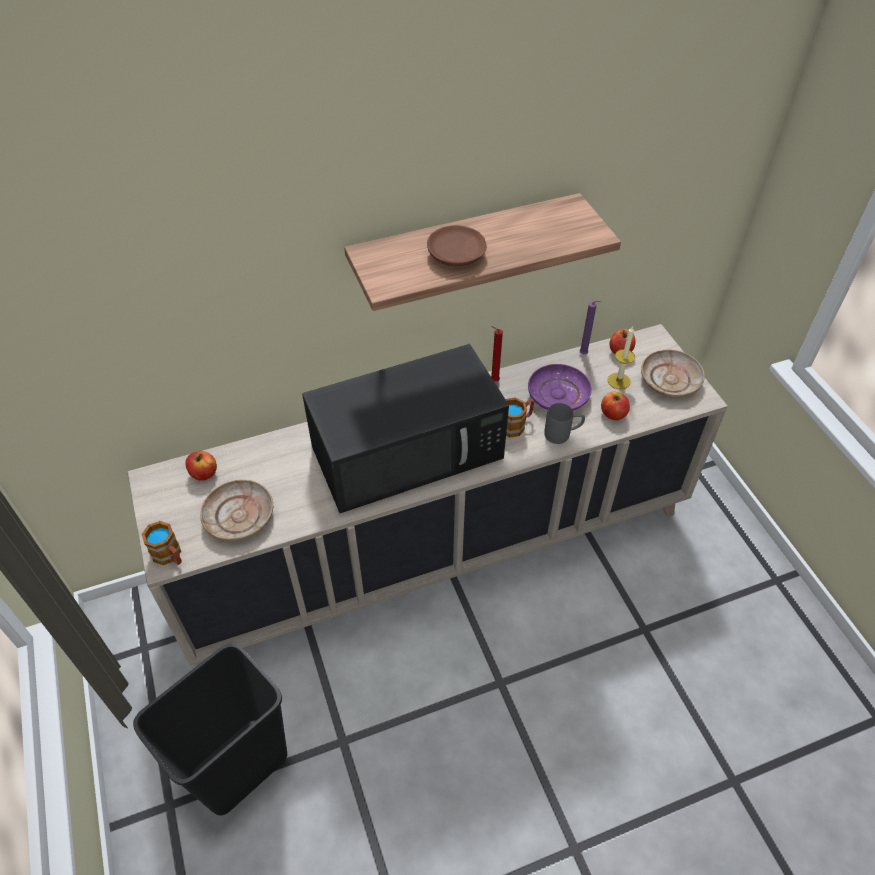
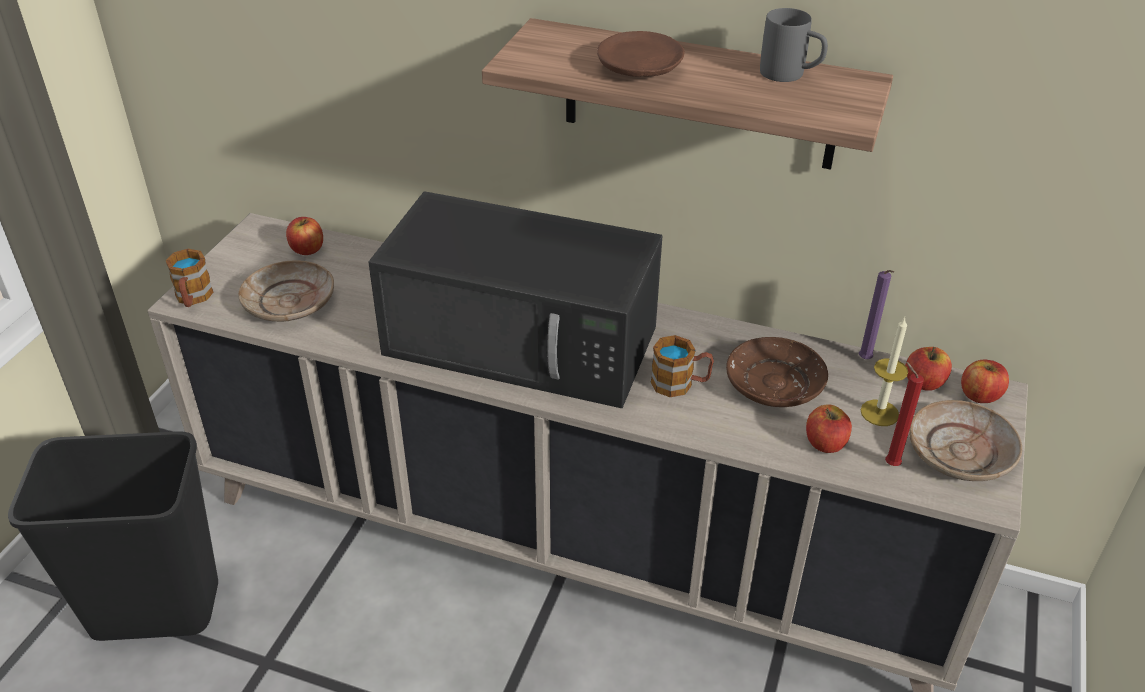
camera: 40 degrees right, 10 degrees down
red candle [491,326,503,382] -> red candle moved to [885,361,924,466]
purple plate [528,364,592,411] -> brown plate [726,337,828,407]
grey mug [544,403,585,444] -> grey mug moved to [760,8,828,82]
none -> apple [961,360,1009,403]

